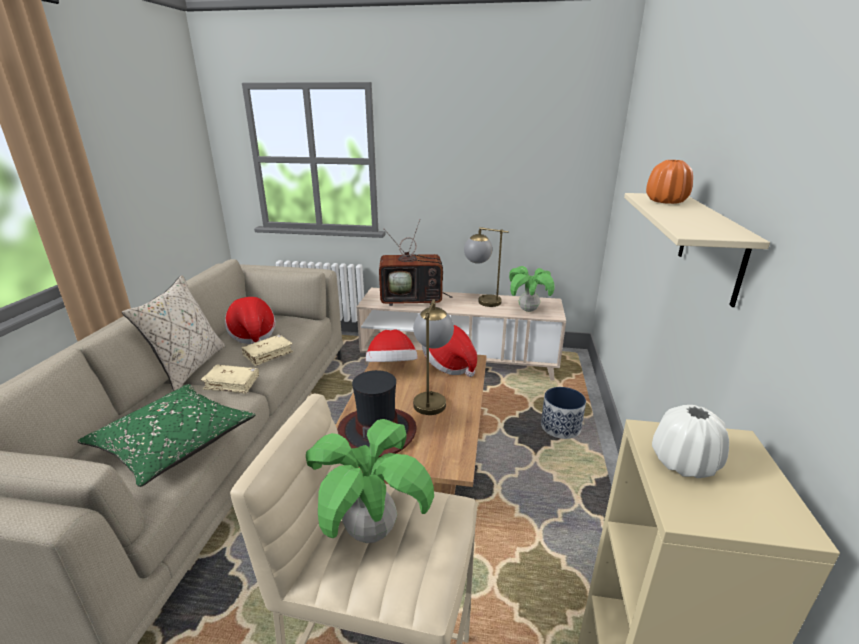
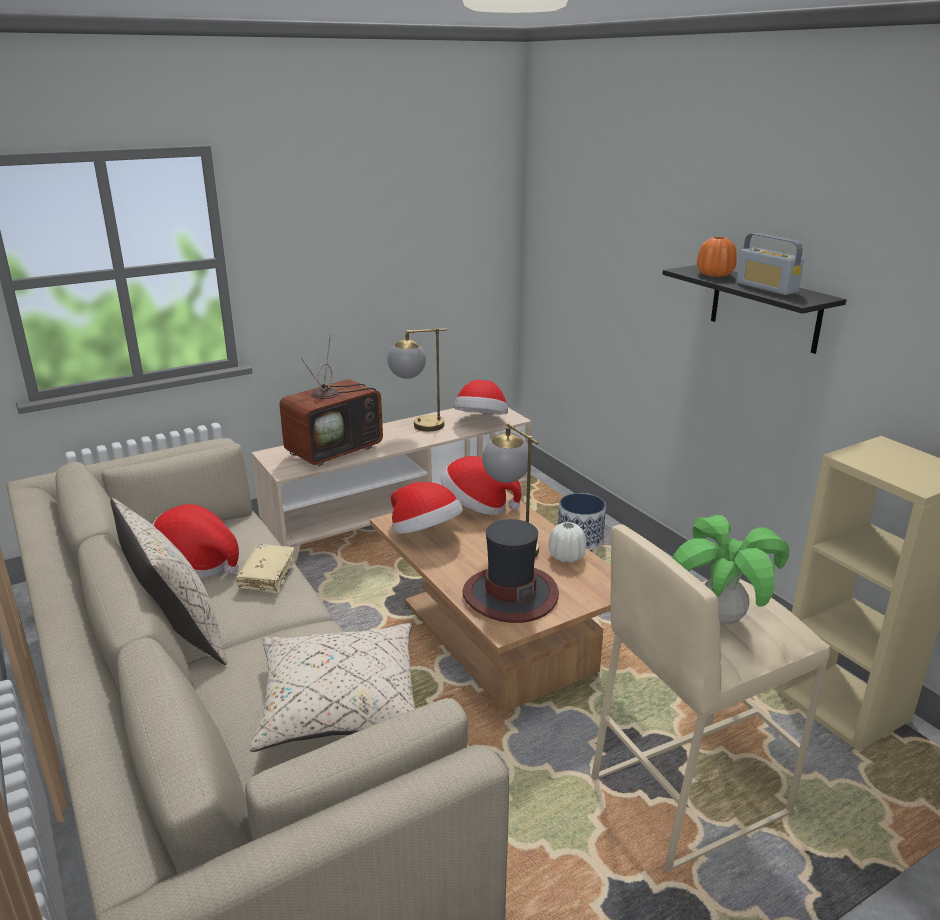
camera: 40 degrees left, 0 degrees up
green pillow [77,384,256,487] -> beige pillow [250,623,416,752]
beige book [201,364,259,394] -> none
potted plant [509,266,554,312] -> hat [454,380,508,414]
beige shelf [624,193,770,307] -> black shelf [663,265,846,354]
white vase [652,405,729,478] -> white vase moved to [548,522,586,563]
none -> radio [737,233,804,295]

